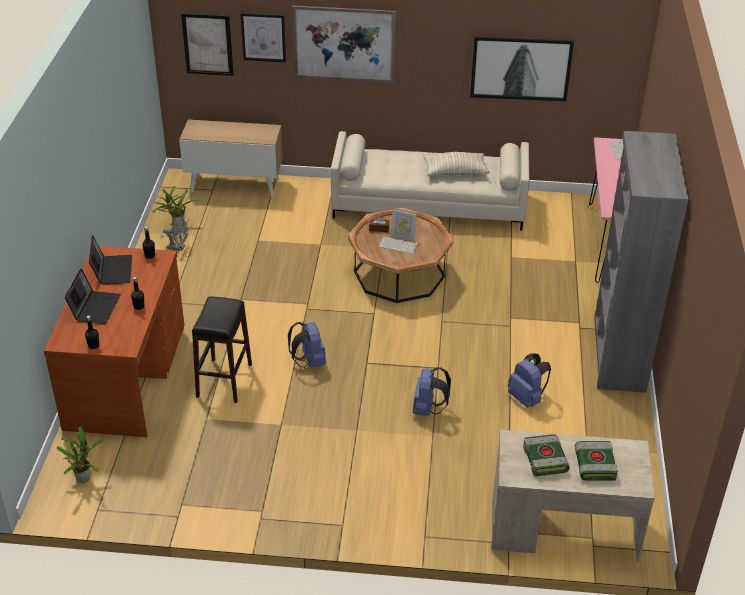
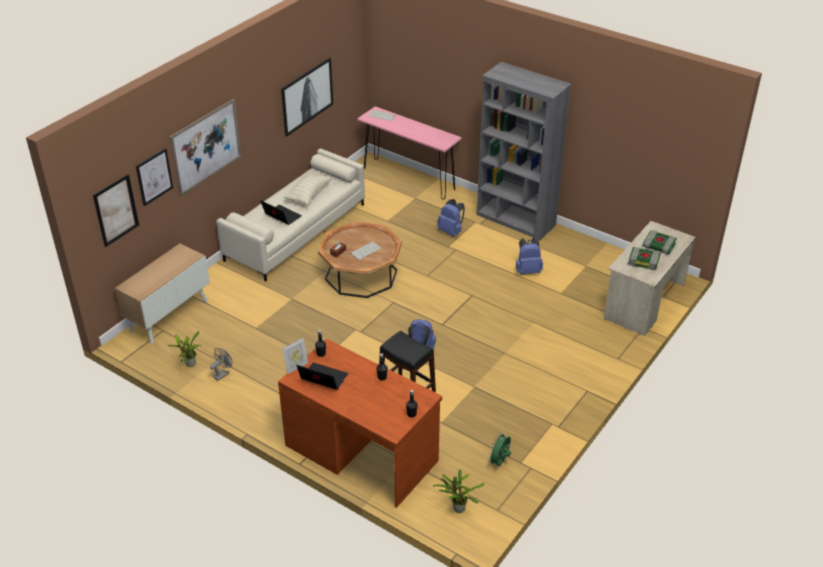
camera: 60 degrees left, 0 degrees up
laptop [65,268,121,324] -> laptop moved to [260,200,302,225]
picture frame [391,208,417,242] -> picture frame moved to [282,338,308,374]
blue backpack [413,367,451,416] -> blue backpack moved to [437,199,465,236]
none -> green fan [488,432,511,466]

